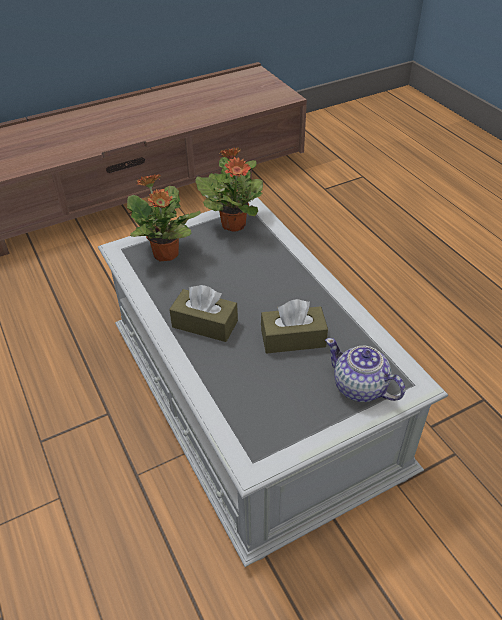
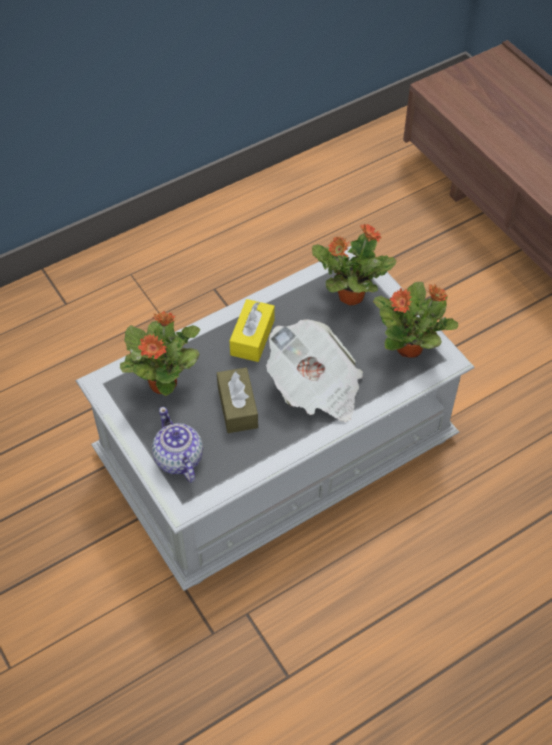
camera: 85 degrees right, 10 degrees up
brown tissue box [169,285,238,342] -> yellow tissue box [230,299,274,362]
teapot [325,338,405,402] -> teapot turned 60 degrees counterclockwise [152,407,203,483]
none -> potted plant [120,311,200,396]
none -> newspaper [266,319,363,422]

